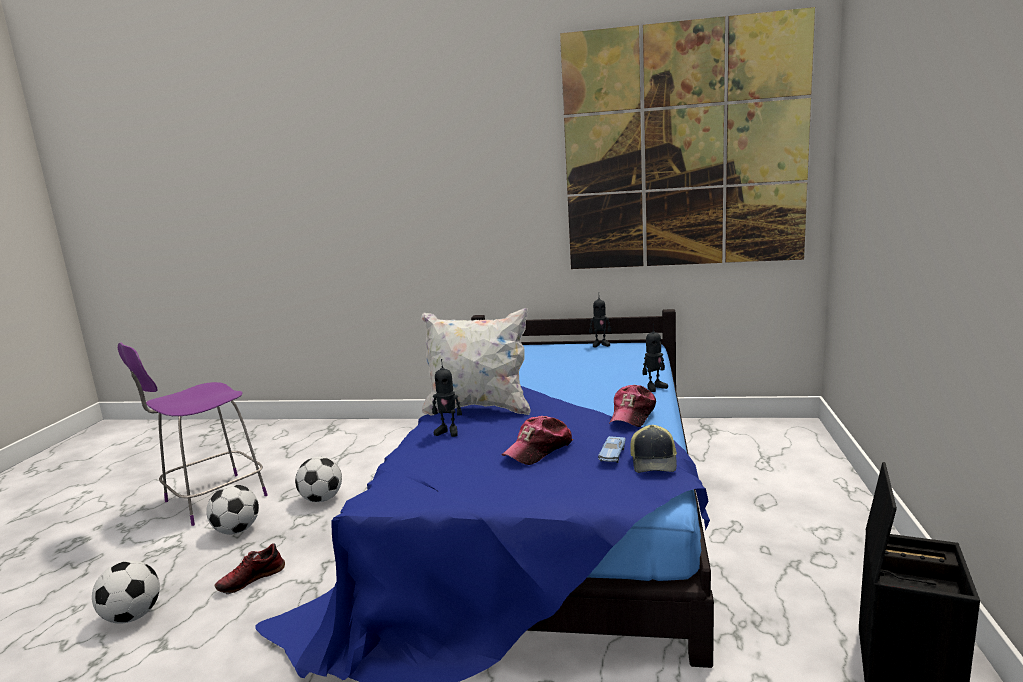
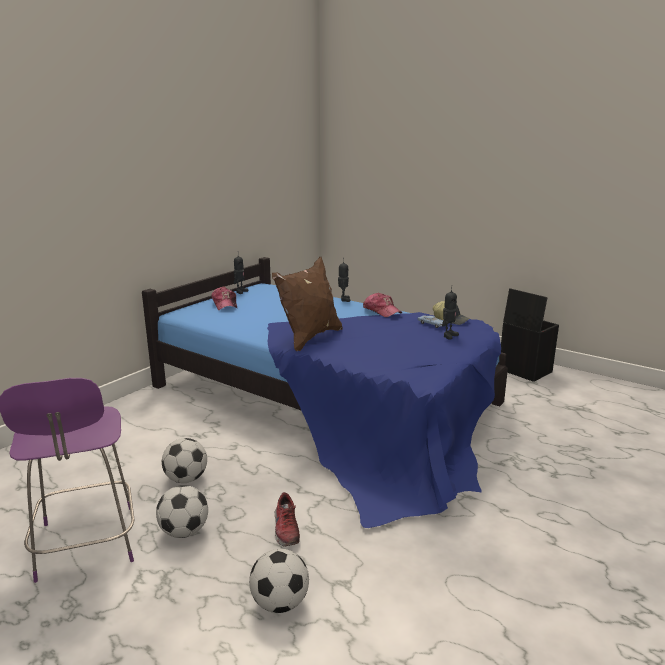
camera: 65 degrees left, 5 degrees up
white pillow [421,308,531,416] -> brown pillow [272,257,343,351]
toy robot [432,359,462,437] -> toy robot moved to [442,288,459,340]
cap [501,416,573,465] -> cap moved to [211,286,237,310]
picture [560,7,815,269] -> none

